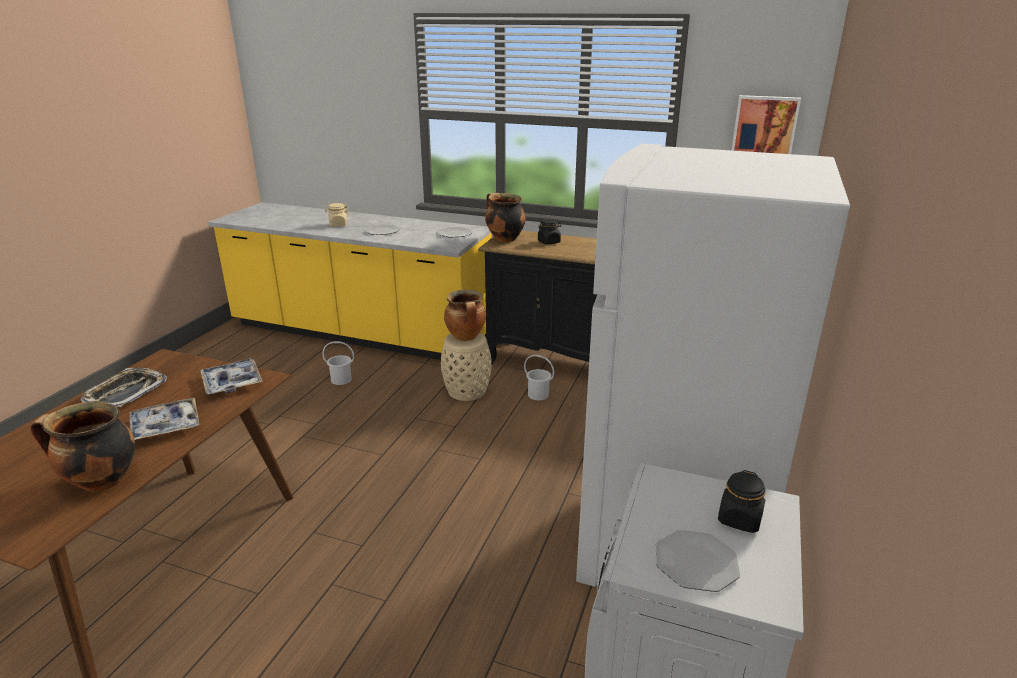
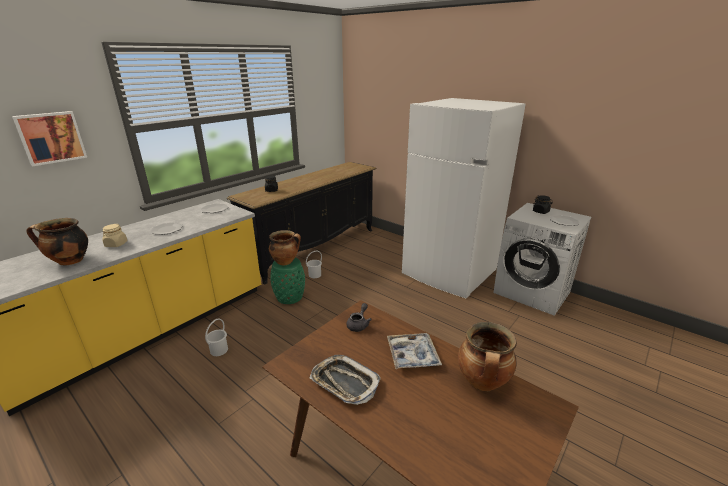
camera: 70 degrees left, 0 degrees up
tray [200,358,263,395] -> grey teapot [346,303,372,332]
beige stool [441,332,492,401] -> green stool [270,258,305,304]
cooking pot [485,193,526,242] -> cooking pot moved to [26,218,88,265]
picture [732,95,801,154] -> picture moved to [12,111,87,166]

